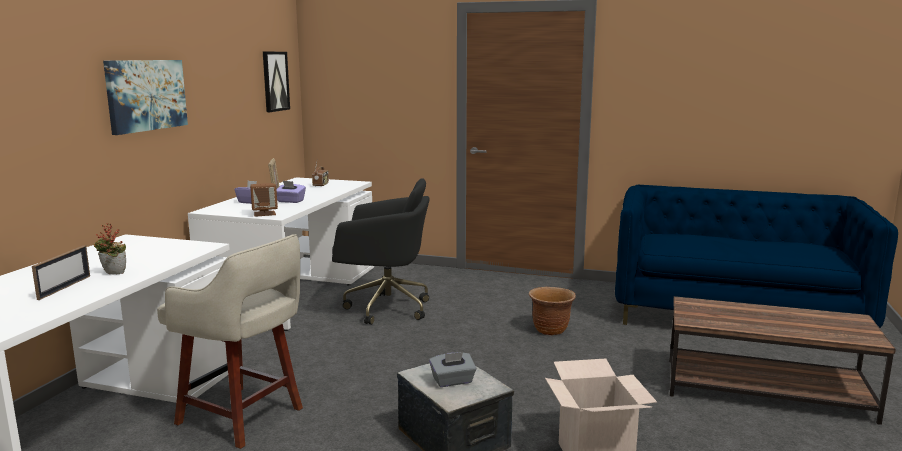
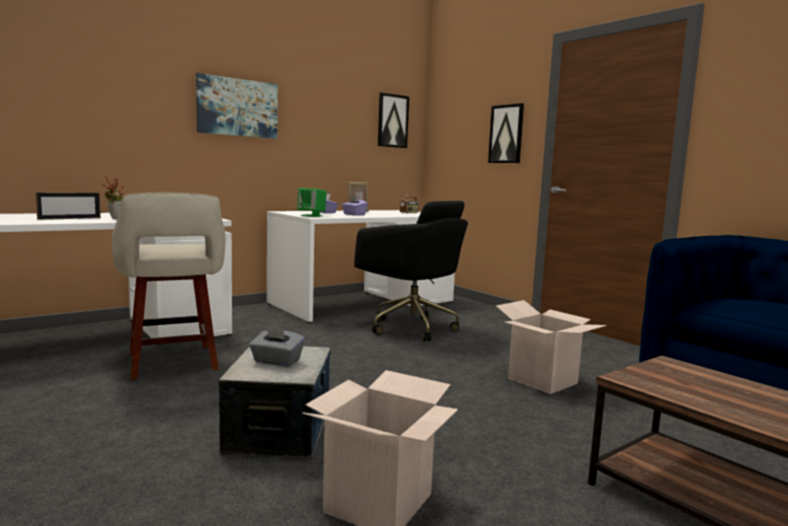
camera: 35 degrees right, 5 degrees down
brown speaker [250,183,278,217] -> green speaker [297,188,326,217]
brown planter [529,287,576,335] -> cardboard box [496,300,607,394]
none -> picture [488,103,524,163]

